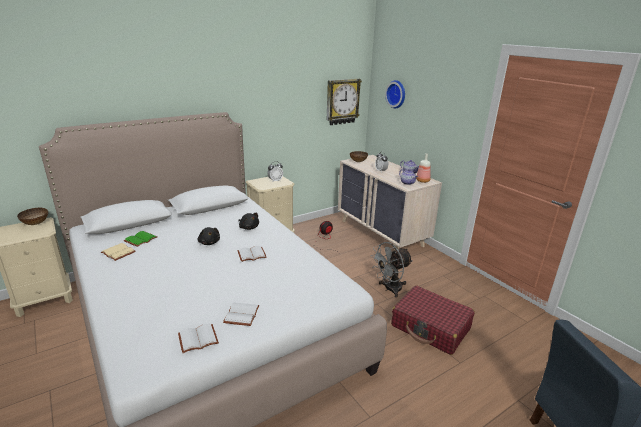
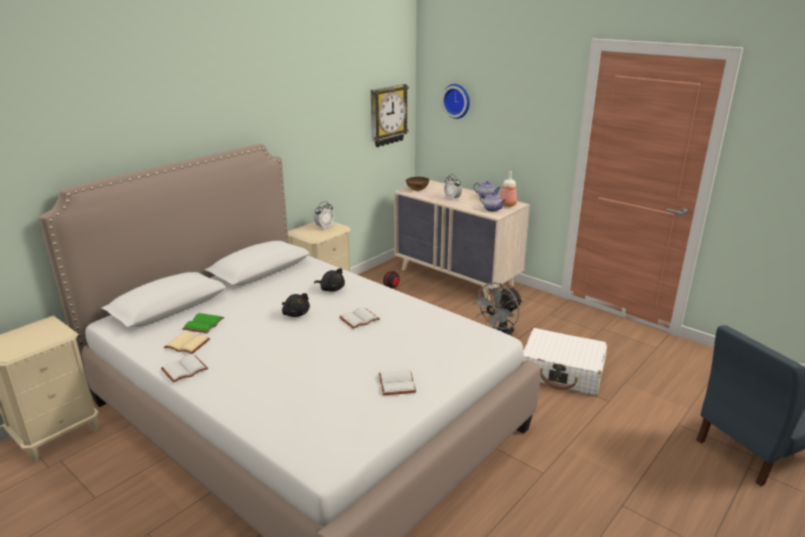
camera: 15 degrees left, 0 degrees up
bowl [17,208,48,225] -> none
white book [178,324,219,353] -> white book moved to [161,355,208,383]
red suitcase [391,286,475,355] -> white suitcase [522,328,607,396]

